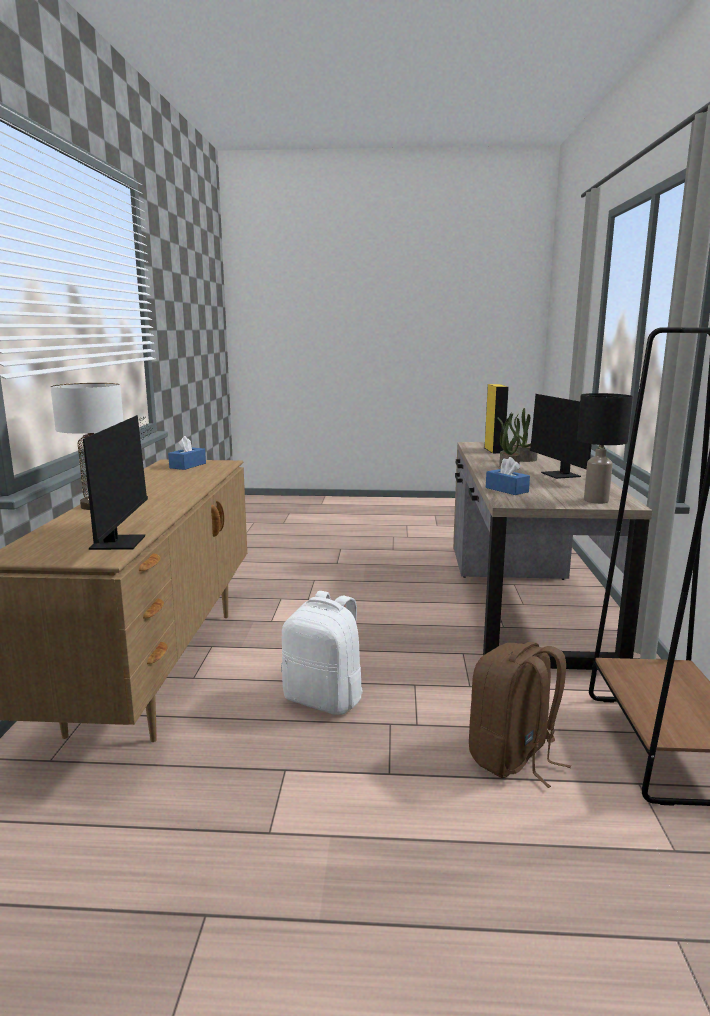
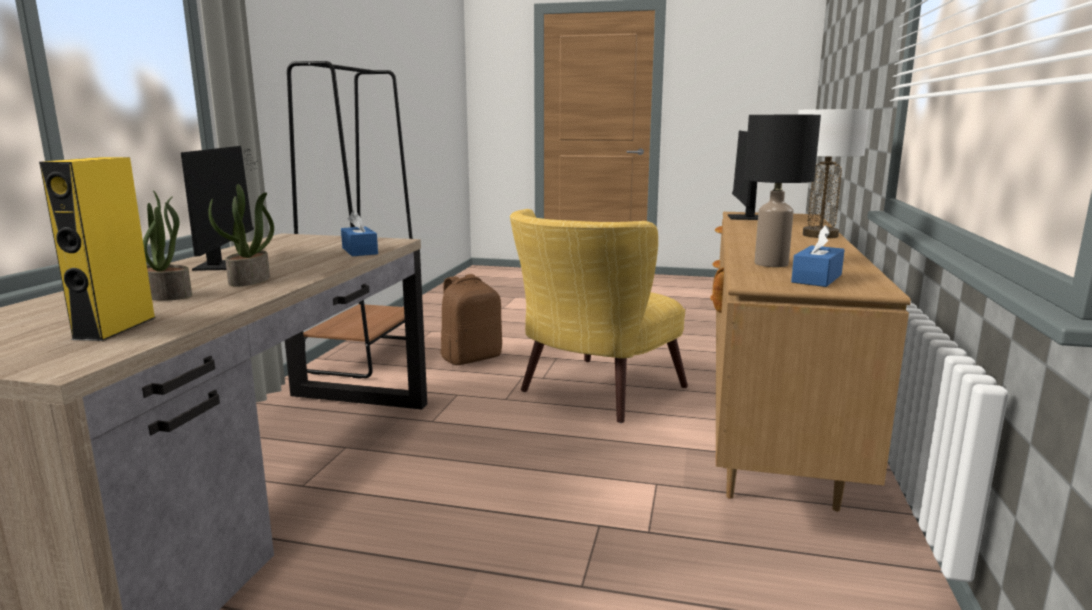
camera: 170 degrees left, 0 degrees up
white backpack [281,591,363,715] -> yellow armchair [510,209,688,423]
black table lamp [577,393,633,504] -> black table lamp moved to [744,115,821,267]

